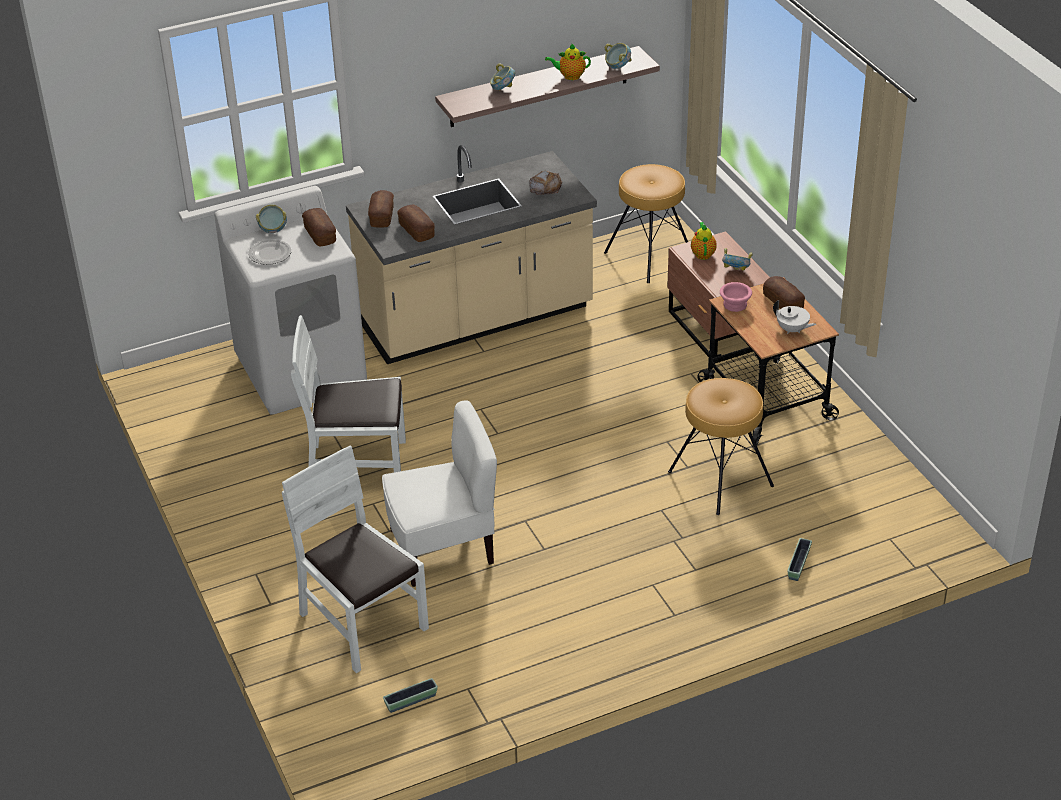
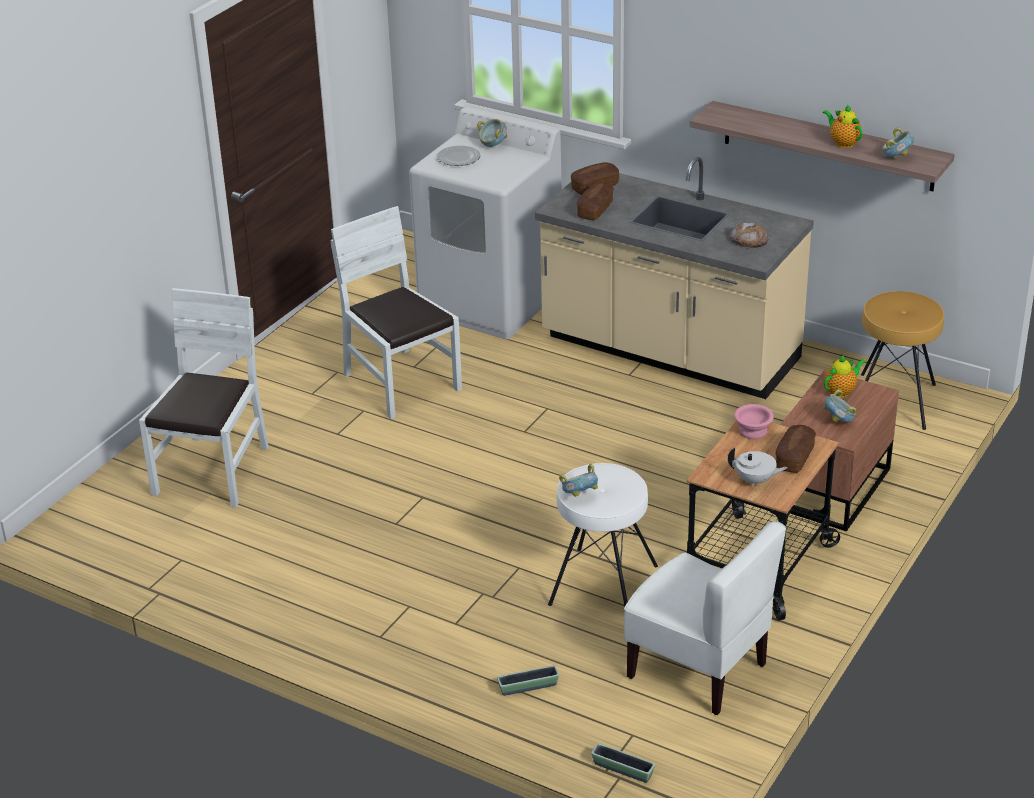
camera: 55 degrees right, 5 degrees down
bread [302,208,336,247] -> none
white chair [382,400,497,587] -> white chair moved to [624,521,786,715]
planter [383,678,438,713] -> planter moved to [591,743,655,783]
bowl [490,64,515,90] -> bowl moved to [559,464,598,497]
brown stool [668,378,774,515] -> white stool [548,463,658,606]
white teapot [773,300,816,334] -> white teapot turned 75 degrees counterclockwise [728,448,788,487]

